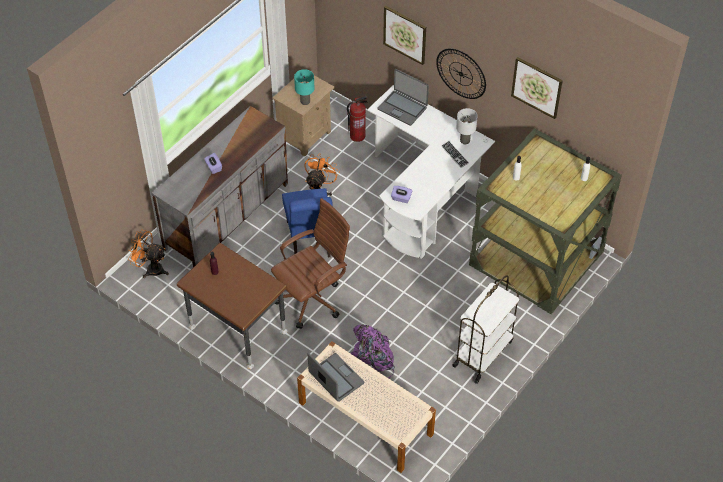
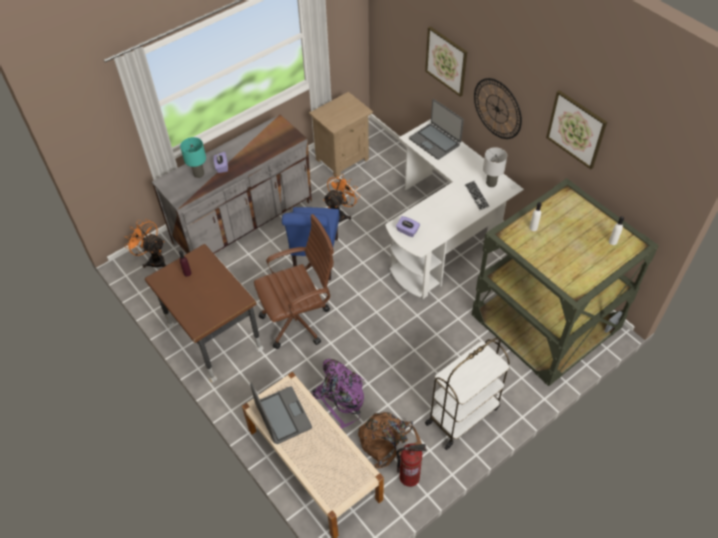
camera: 15 degrees right, 0 degrees up
turquoise table lamp [294,69,315,105] -> turquoise table lamp moved to [180,137,206,178]
fire extinguisher [347,96,368,142] -> fire extinguisher moved to [396,444,427,487]
none -> brown backpack [358,412,422,468]

